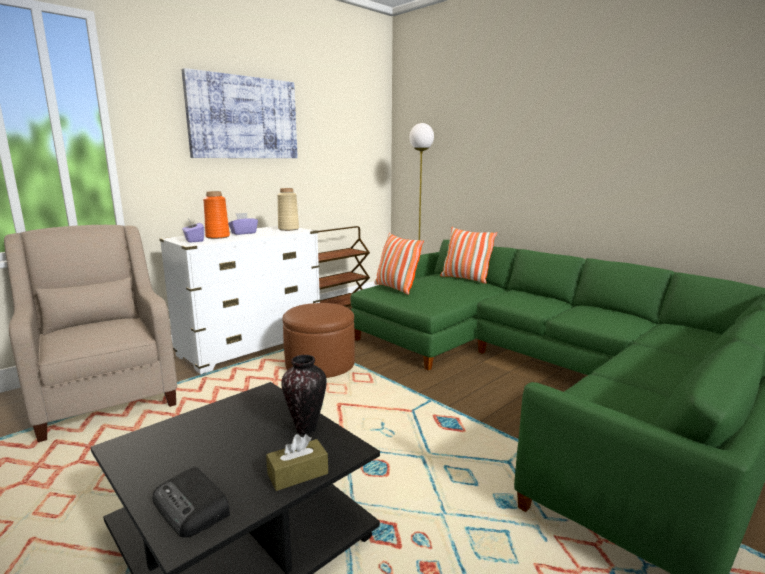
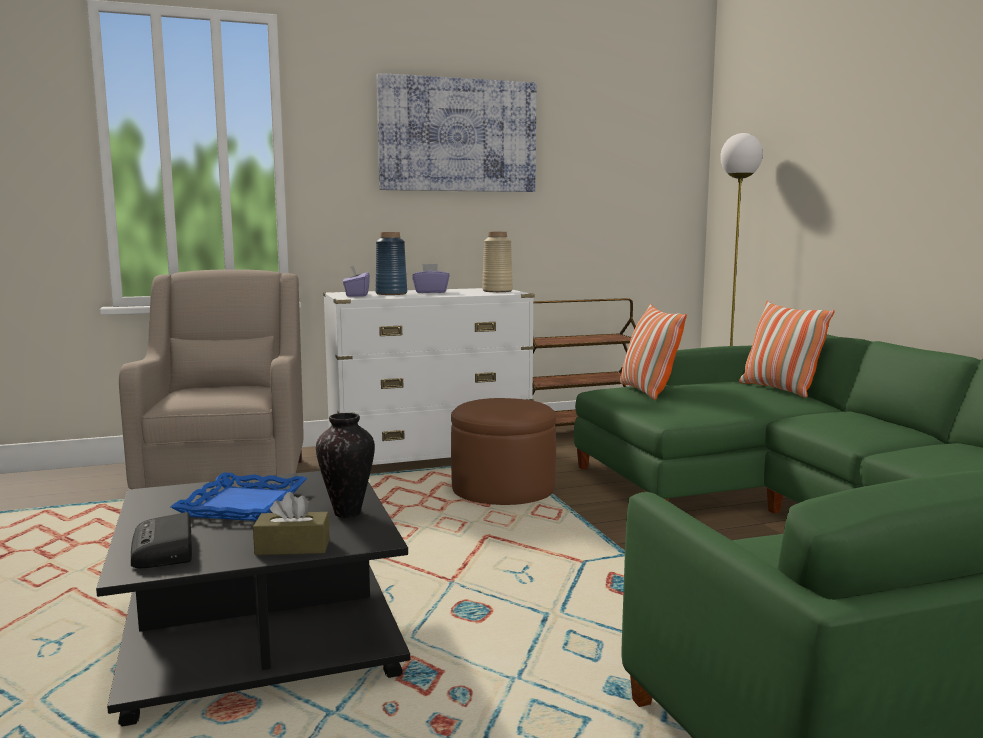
camera: 25 degrees right, 5 degrees down
orange vase [203,191,230,239] -> blue vase [376,232,407,295]
none -> blue tray [170,472,307,521]

